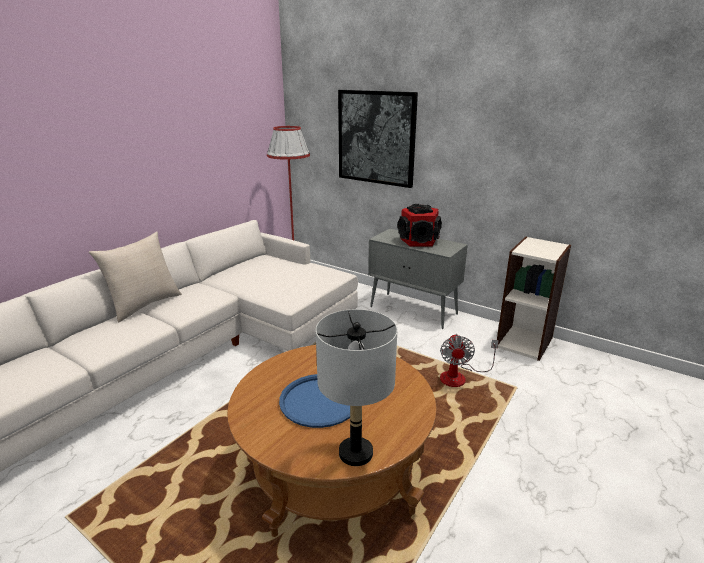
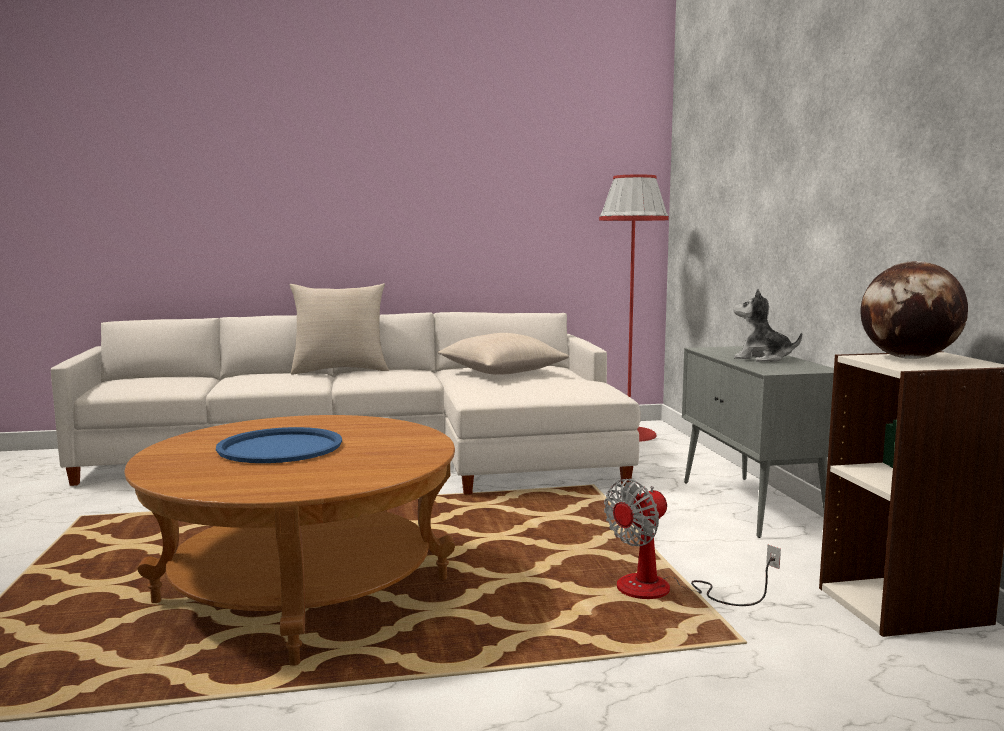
camera: 45 degrees right, 15 degrees down
grey table lamp [316,309,397,466] -> none
picture [338,90,418,188] -> none
speaker [397,204,442,247] -> plush toy [734,289,802,362]
none -> beige pillow [438,333,569,375]
none -> globe [860,261,968,359]

